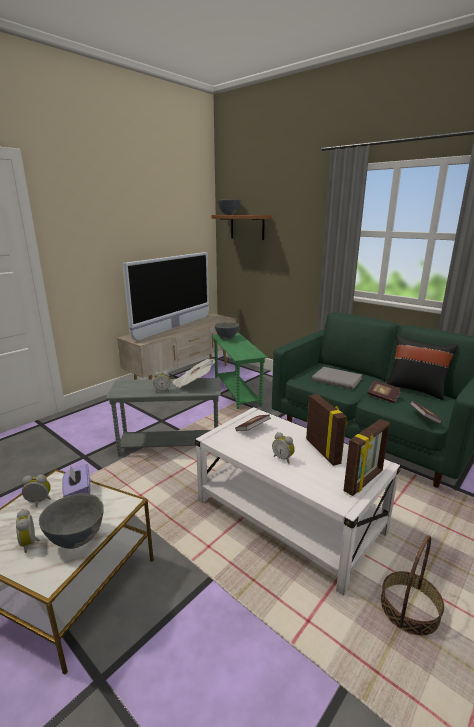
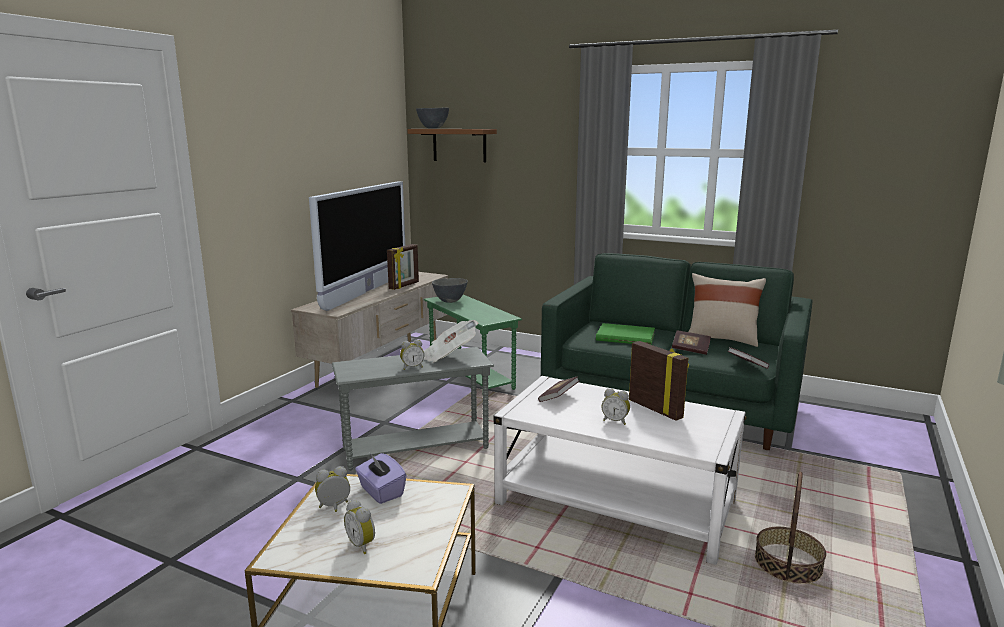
camera: 15 degrees left, 5 degrees down
grey bowl [39,493,104,549] -> none
grey book [312,367,362,390] -> green book [596,323,655,345]
picture frame [343,419,390,496] -> picture frame moved to [387,244,419,290]
black pillow [386,335,458,400] -> beige pillow [688,273,766,347]

